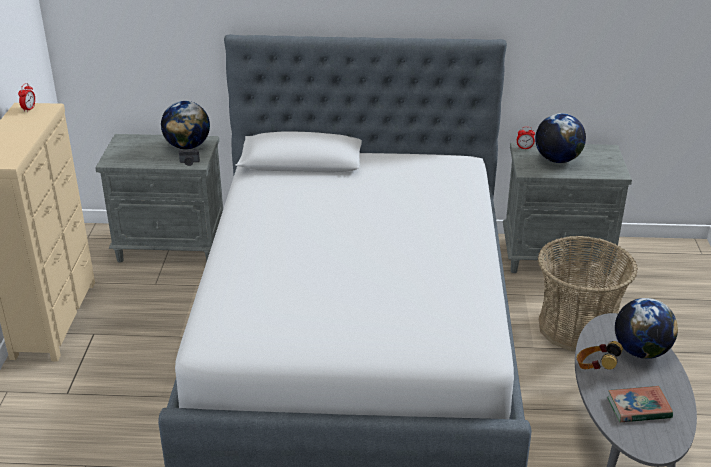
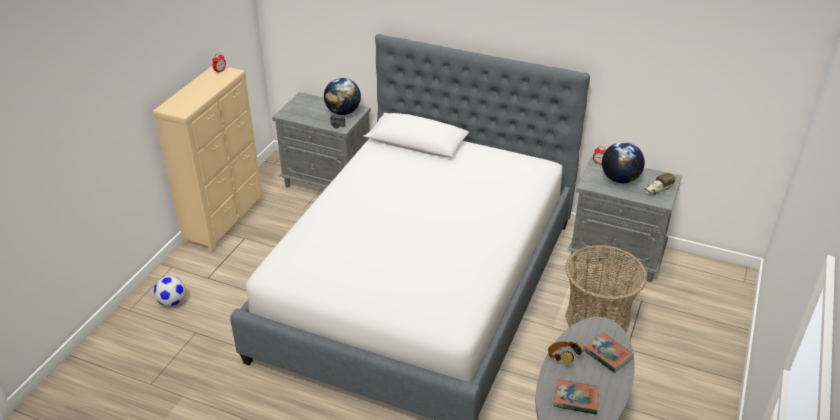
camera: 20 degrees right, 5 degrees up
globe [615,298,678,359] -> book [584,332,634,373]
none -> football [154,276,185,307]
none -> toy truck [644,173,676,196]

